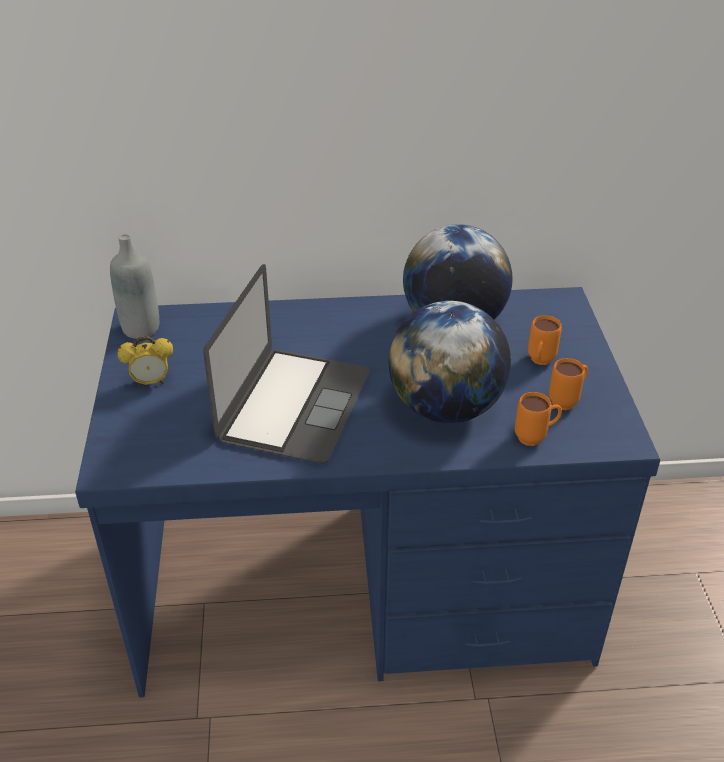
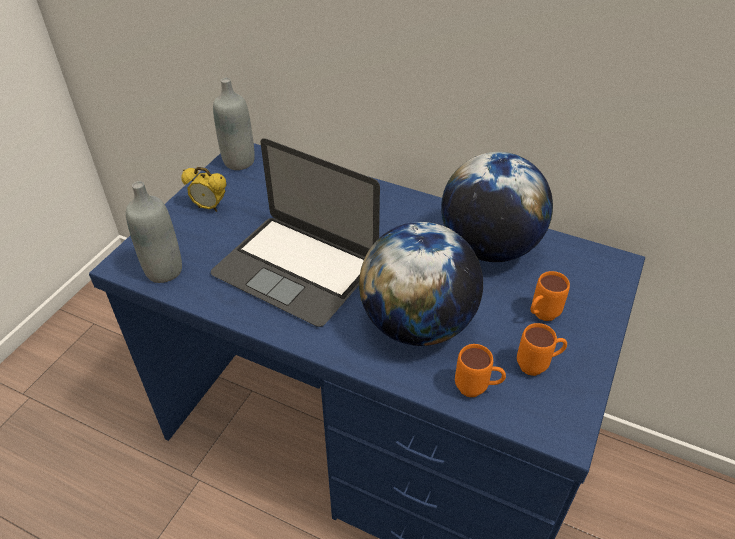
camera: 30 degrees right, 5 degrees up
laptop [203,264,370,463] -> laptop turned 75 degrees clockwise [211,138,380,327]
none -> grey bottle [126,181,182,283]

